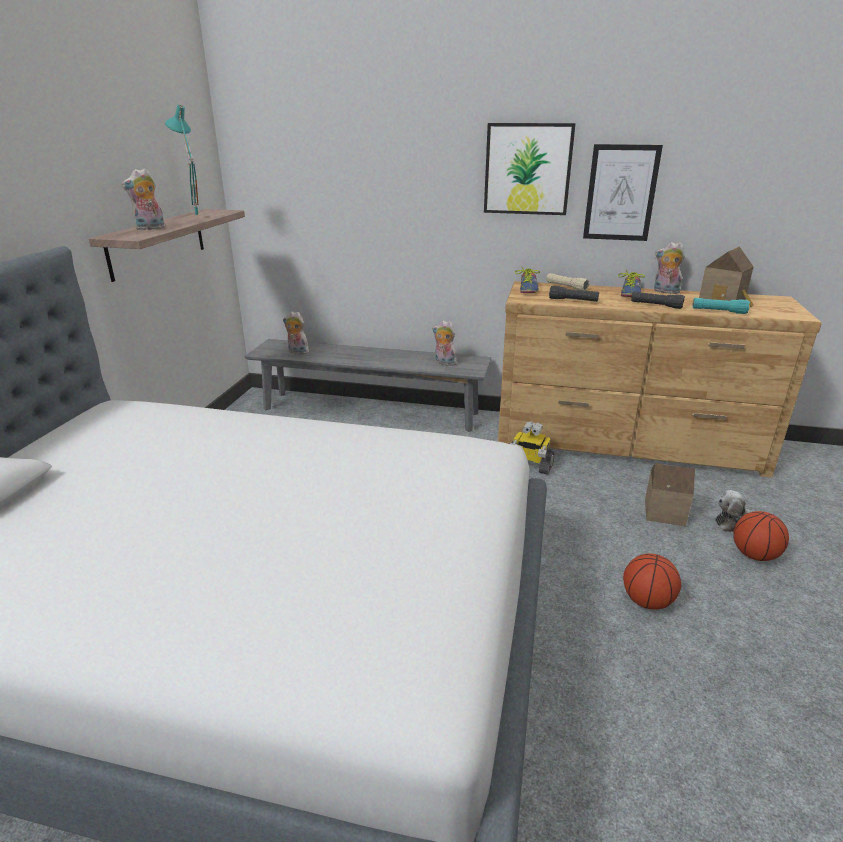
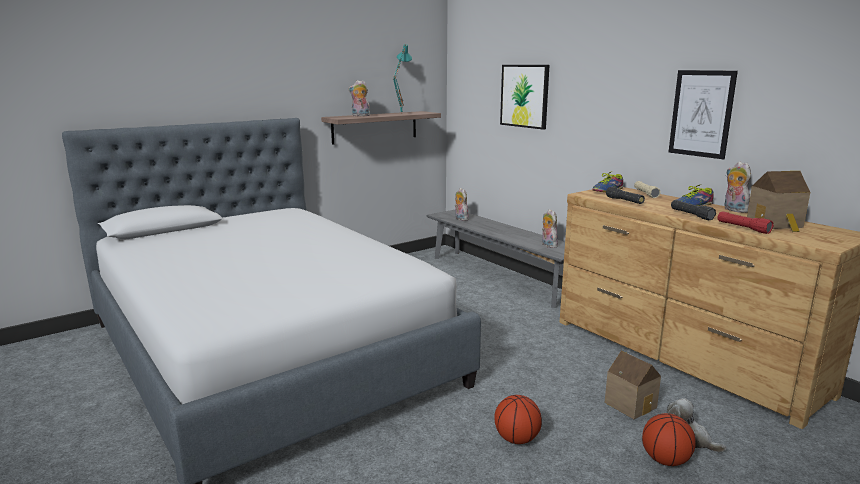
camera: 40 degrees right, 10 degrees down
picture [484,123,576,215] -> picture moved to [500,65,550,130]
toy robot [510,421,555,475] -> none
turquoise flashlight [692,298,750,314] -> red flashlight [718,211,774,234]

